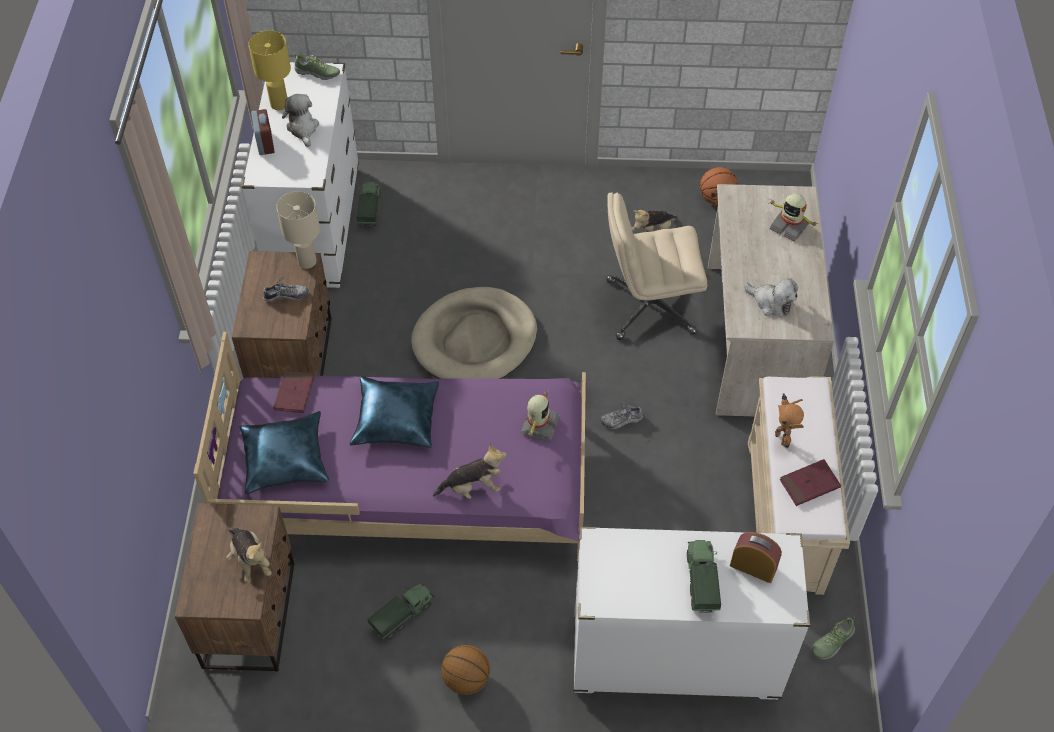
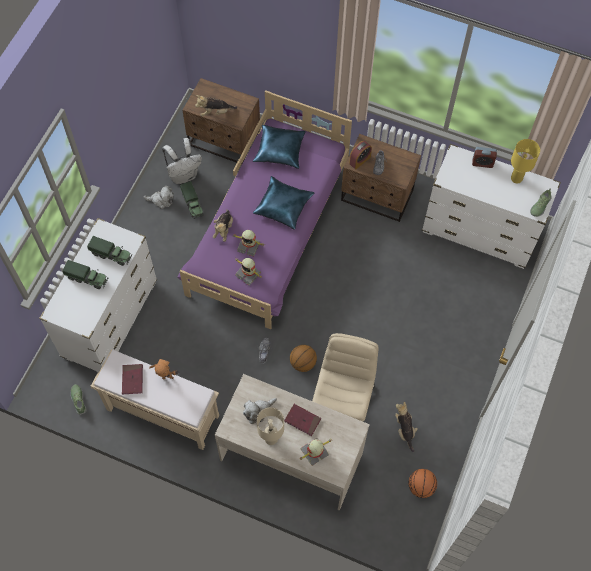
camera: 110 degrees right, 10 degrees up
red book [273,371,315,413] -> red book moved to [284,404,321,436]
beige table lamp [276,191,320,269] -> beige table lamp moved to [257,407,284,445]
plush toy [282,94,319,147] -> plush toy moved to [144,186,174,209]
toy truck [357,182,380,226] -> toy truck moved to [87,236,132,266]
beige dog bed [411,287,537,379] -> none
basketball [441,645,490,695] -> basketball moved to [290,345,317,372]
alarm clock [730,532,782,583] -> alarm clock moved to [349,141,372,169]
none -> white backpack [162,138,202,184]
none -> toy robot [234,230,264,257]

